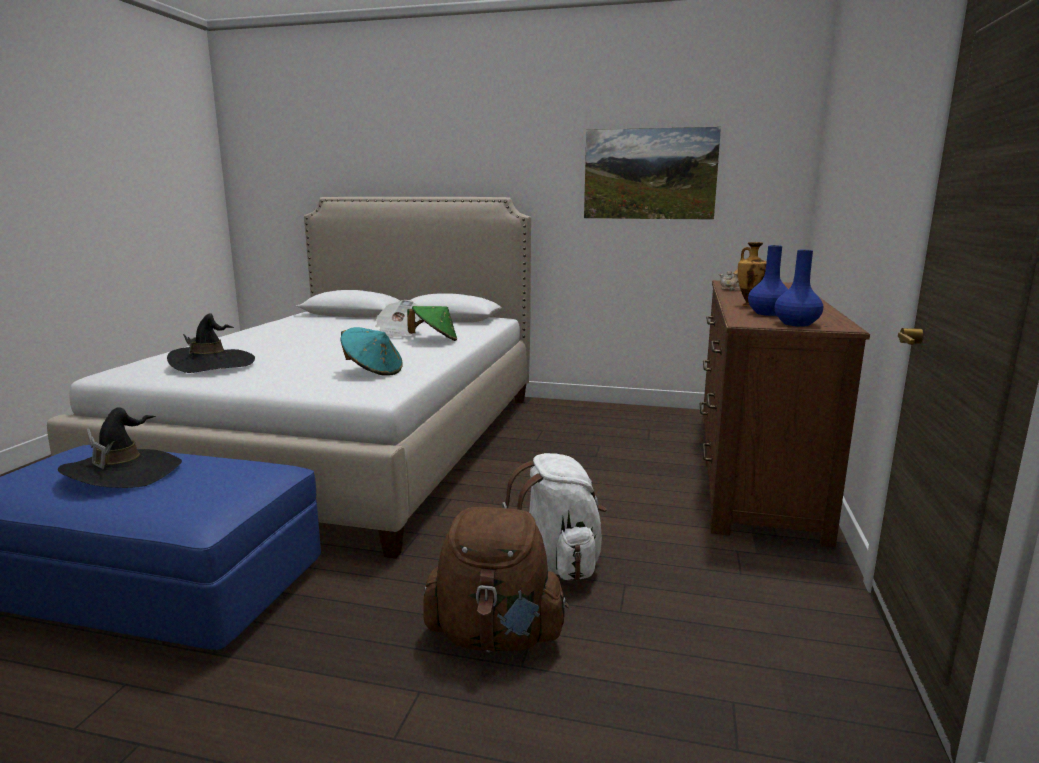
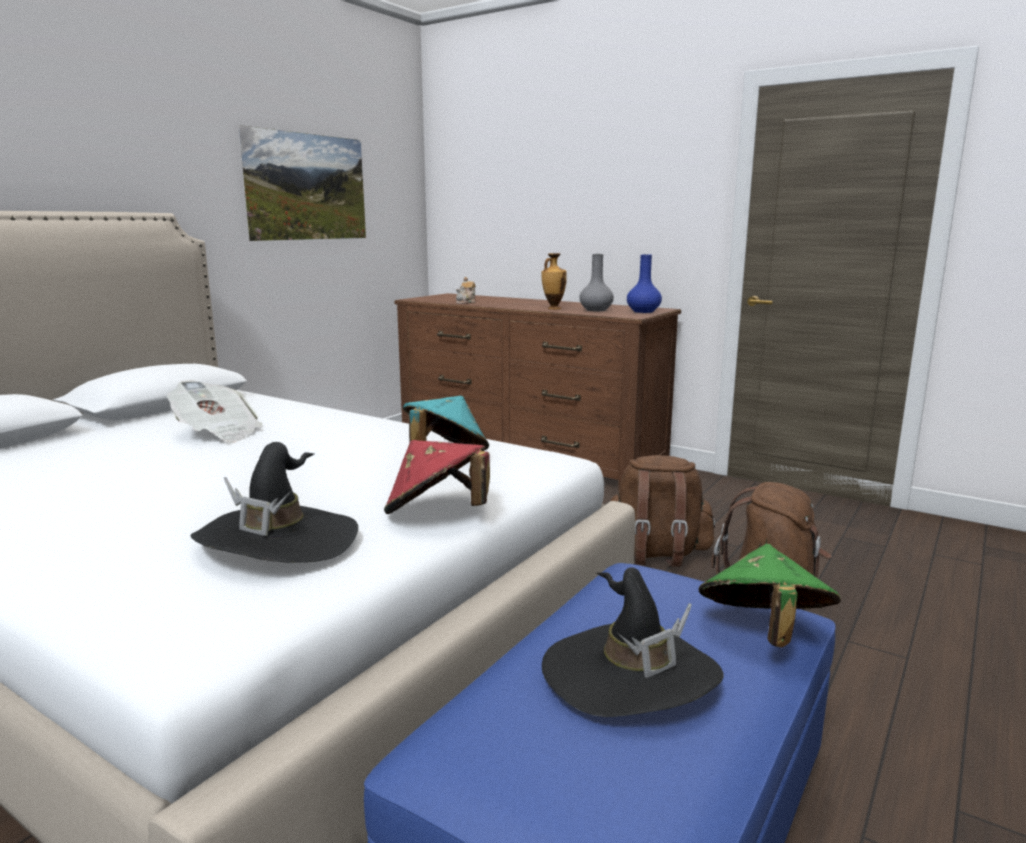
camera: 70 degrees left, 0 degrees up
green hat [407,306,457,341] -> green hat moved to [699,544,841,647]
white backpack [502,453,606,581] -> brown backpack [610,455,715,567]
blue vase [748,245,788,316] -> grey vase [579,254,614,311]
none -> red hat [384,440,490,514]

